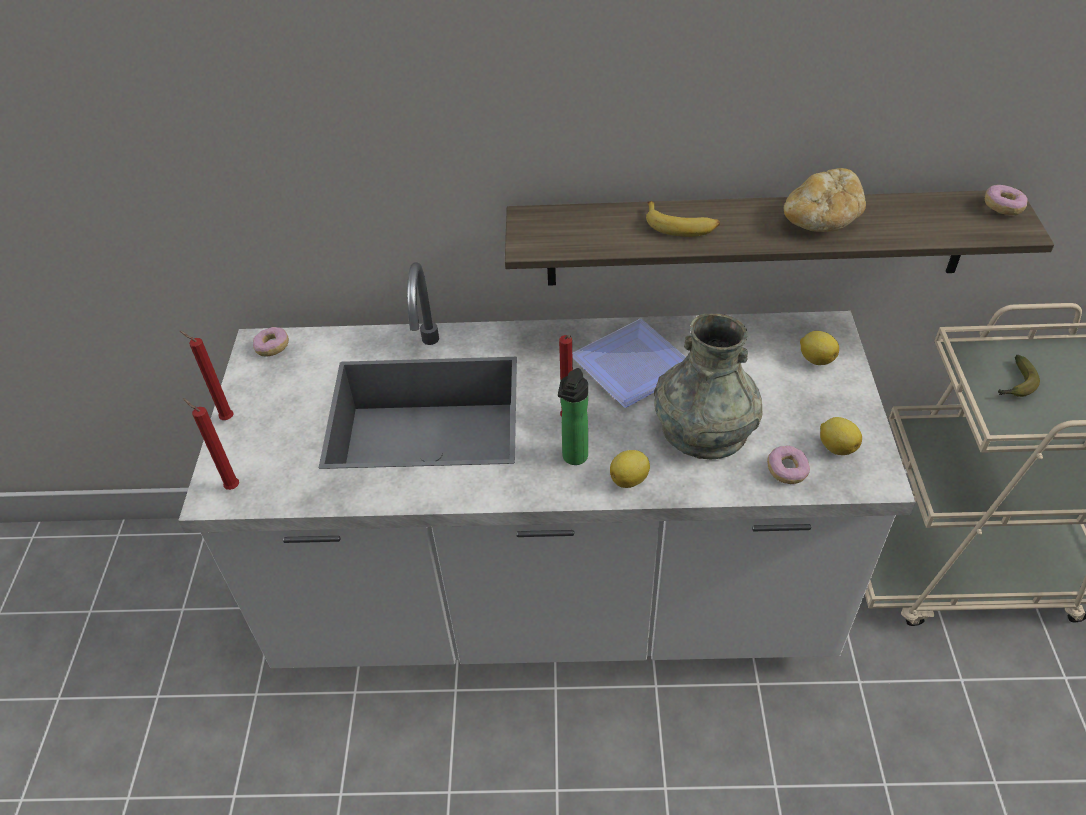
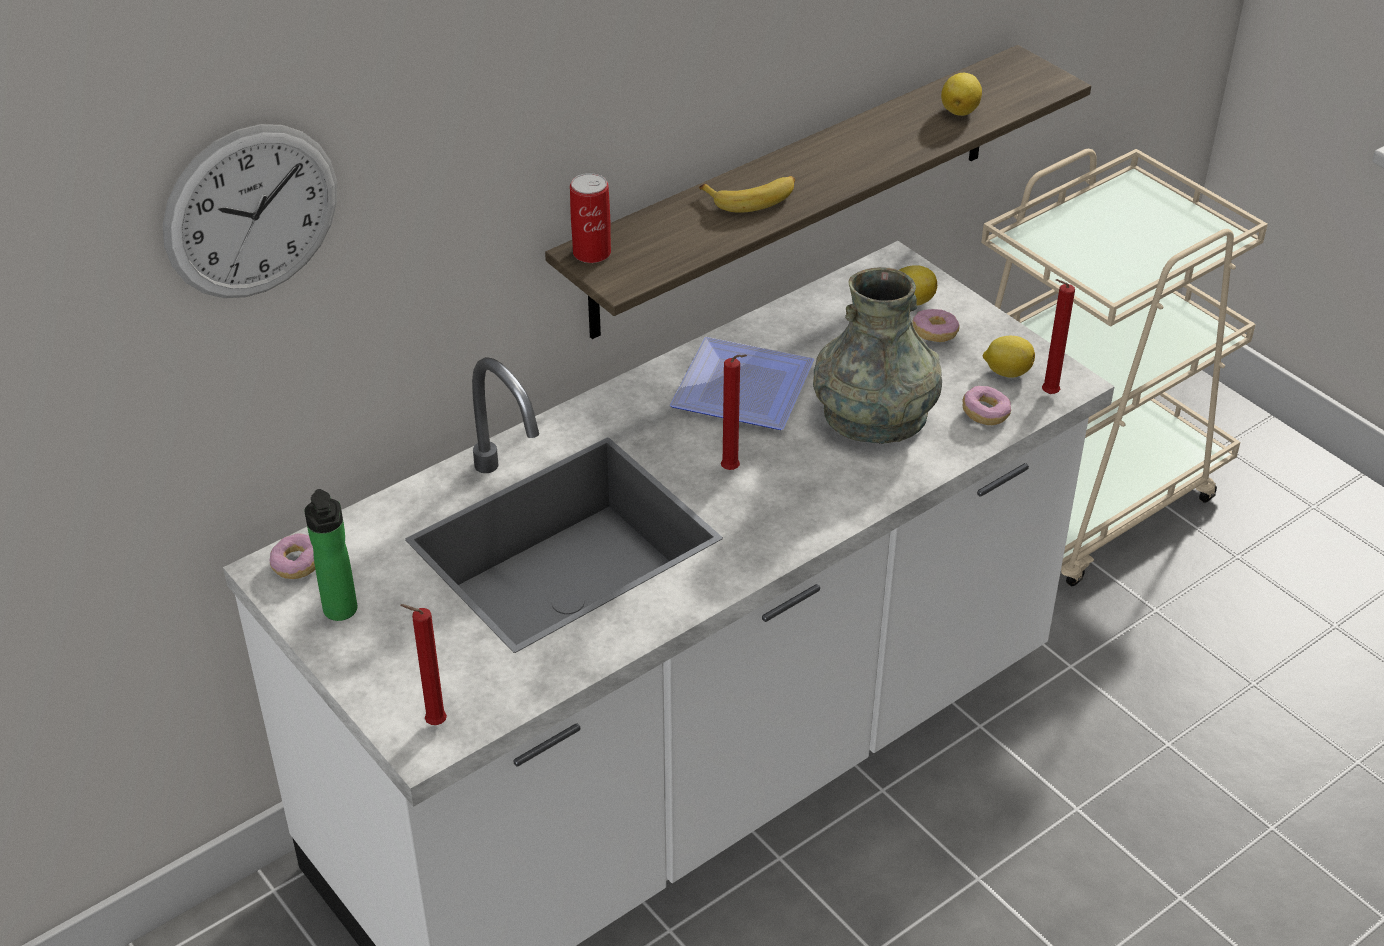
camera: 40 degrees left, 5 degrees down
red candle [180,331,234,420] -> red candle moved to [1042,279,1075,394]
bottle [558,368,588,465] -> bottle moved to [304,489,357,621]
lemon [610,450,650,488] -> lemon moved to [941,73,982,116]
bread [784,168,866,232] -> none
donut [985,185,1028,215] -> donut moved to [912,309,960,342]
banana [998,355,1040,397] -> none
none -> wall clock [163,124,337,298]
none -> can [570,173,611,263]

